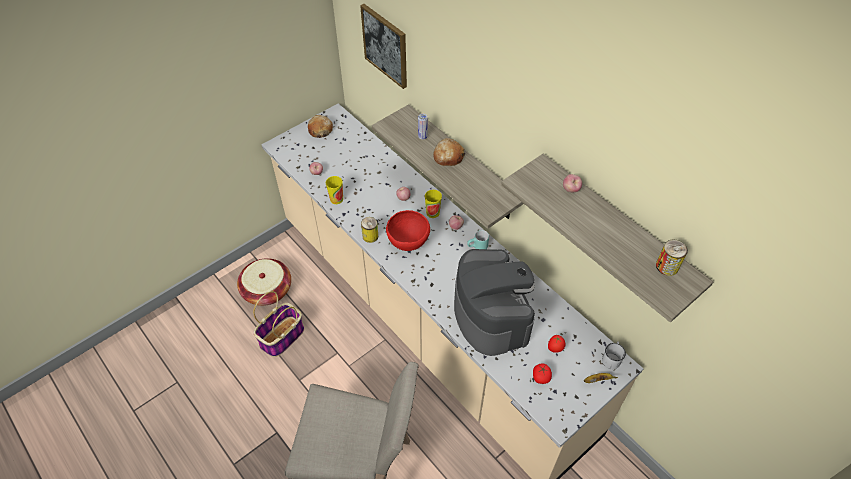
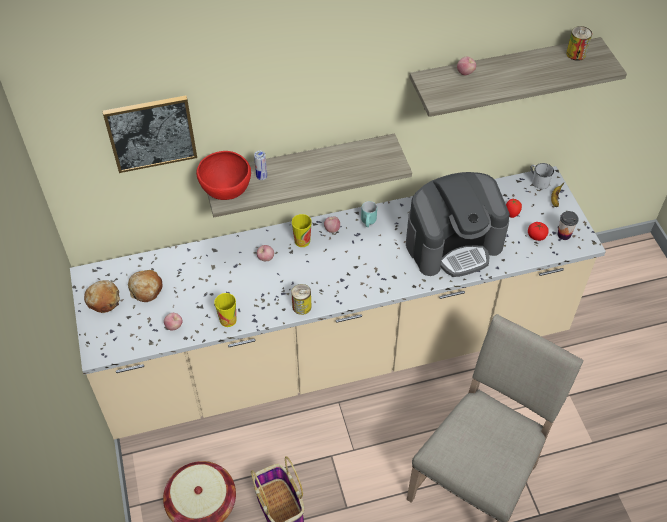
camera: 65 degrees left, 0 degrees up
red bowl [386,210,430,251] -> red bowl moved to [196,151,251,200]
bread [433,138,465,166] -> bread moved to [128,270,163,302]
coffee machine [454,249,535,356] -> coffee machine turned 150 degrees clockwise [406,172,510,277]
none -> cup [557,211,579,240]

